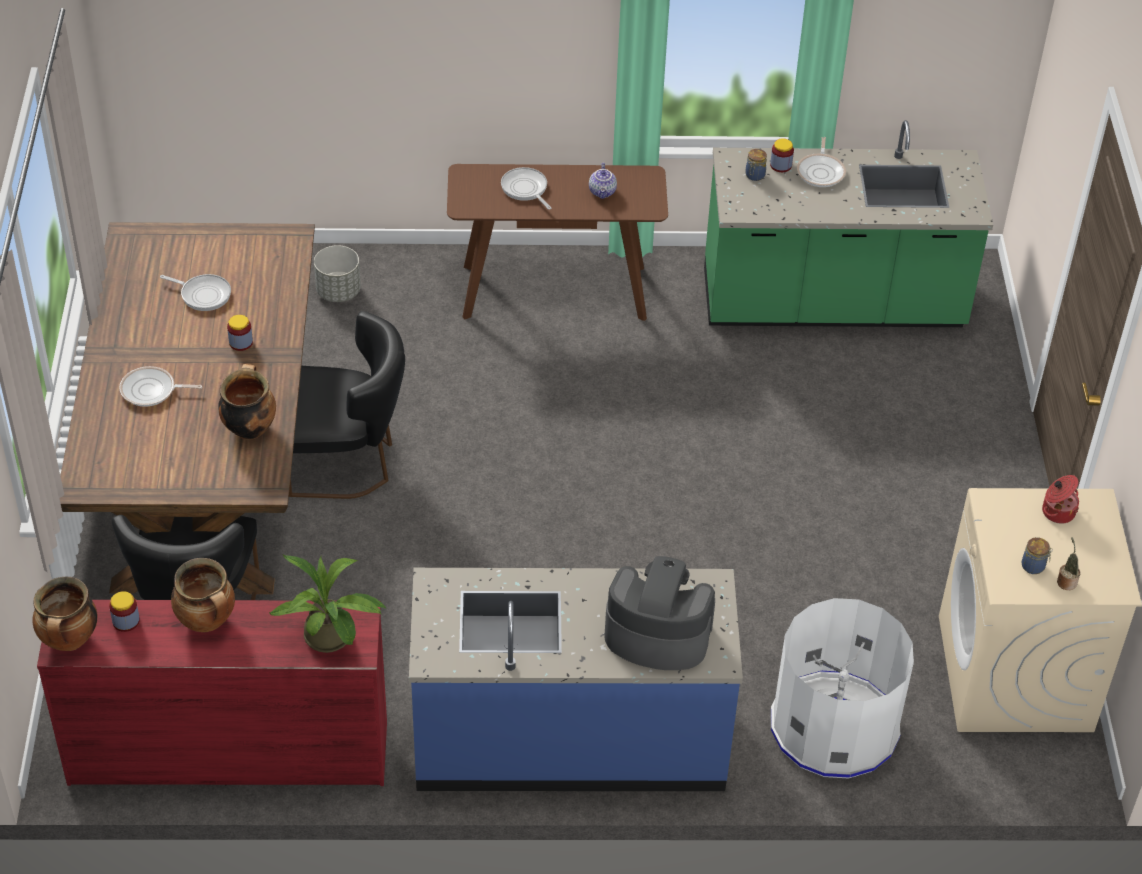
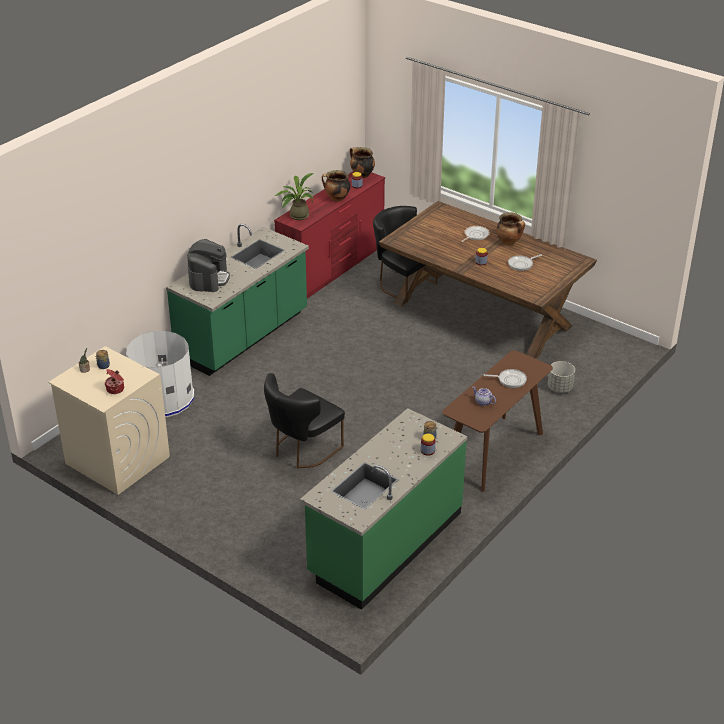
camera: 130 degrees right, 10 degrees down
cooking pot [218,364,276,440] -> cooking pot moved to [496,212,525,245]
black chair [289,311,405,499] -> black chair moved to [264,373,345,468]
blue counter [409,568,743,791] -> green counter [166,224,309,376]
coffee machine [604,556,715,670] -> coffee machine turned 45 degrees counterclockwise [187,239,230,292]
frying pan [797,137,846,187] -> none

